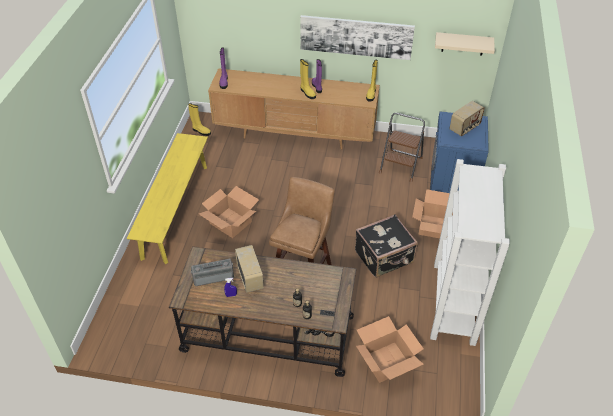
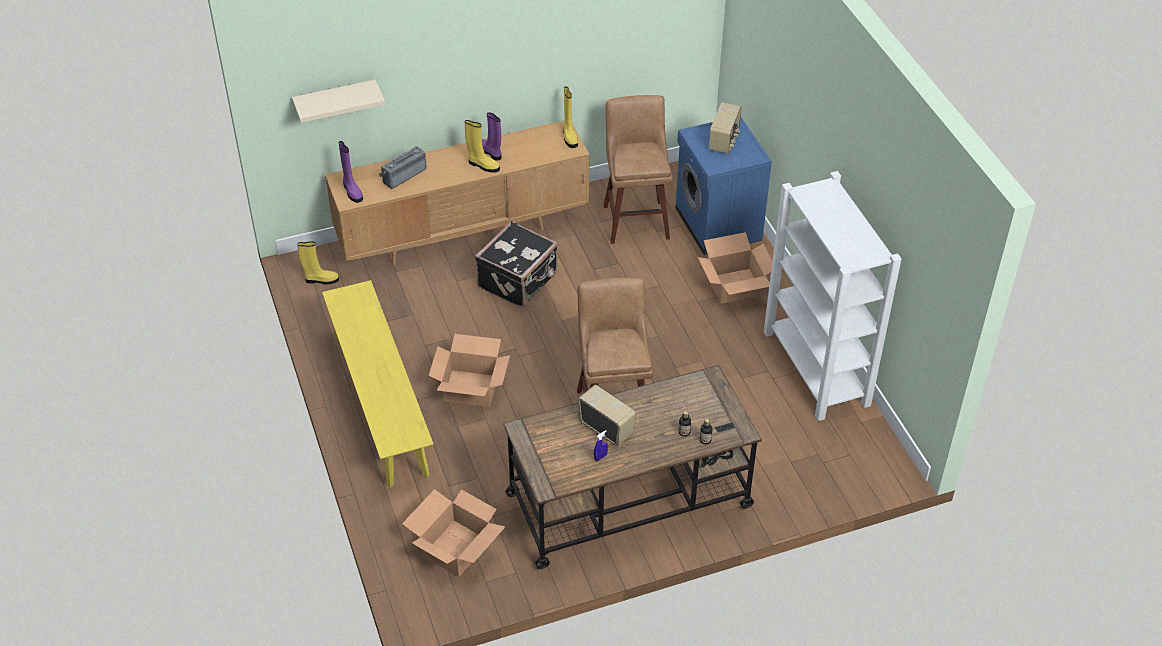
camera: 30 degrees left, 0 degrees up
radio [191,258,234,286] -> radio moved to [379,146,427,189]
picture [300,15,415,60] -> none
black suitcase [355,214,418,278] -> black suitcase moved to [475,221,558,307]
cardboard box [356,316,424,383] -> cardboard box moved to [402,489,505,577]
brown step ladder [379,113,425,182] -> brown stool [603,95,673,244]
beige shelf [435,32,495,56] -> beige shelf moved to [292,80,385,123]

